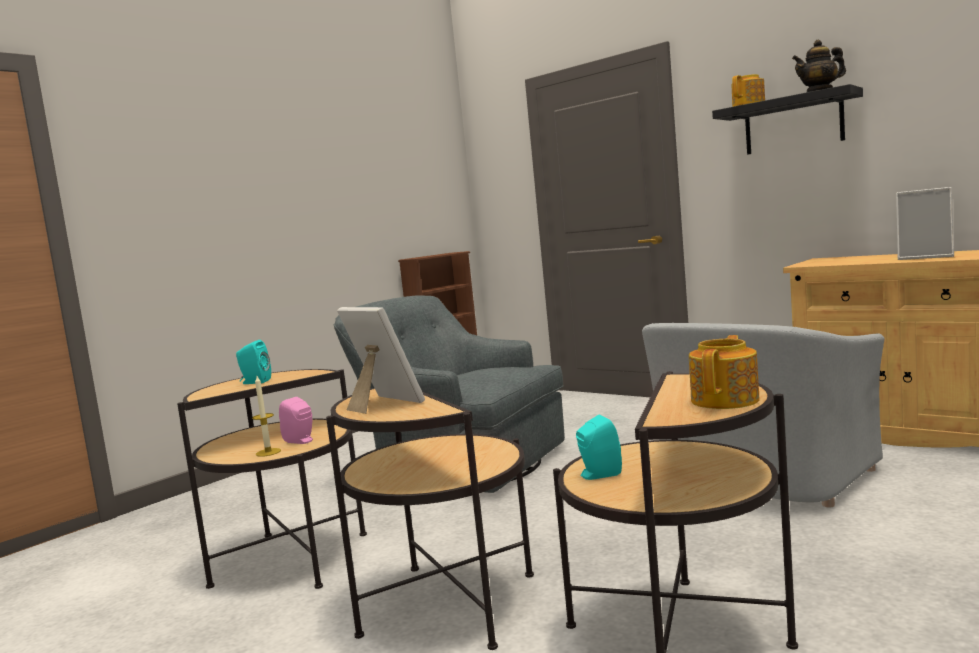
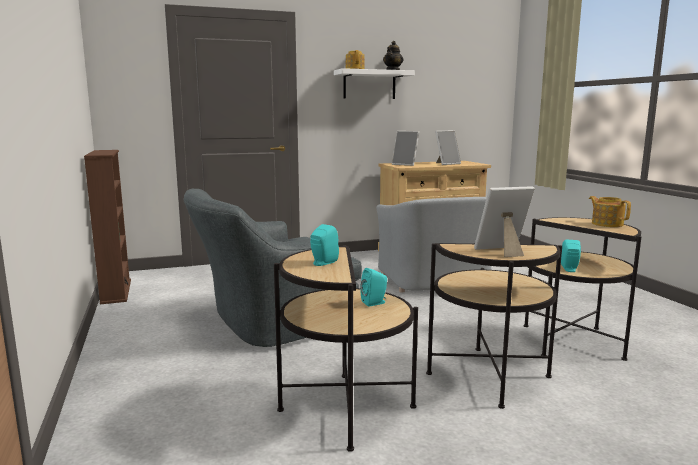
camera: 60 degrees left, 5 degrees up
candle [252,376,281,457] -> none
pink speaker [279,397,313,444] -> turquoise speaker [361,268,387,307]
black shelf [712,84,863,155] -> white shelf [334,68,415,99]
none -> picture frame [391,131,419,166]

